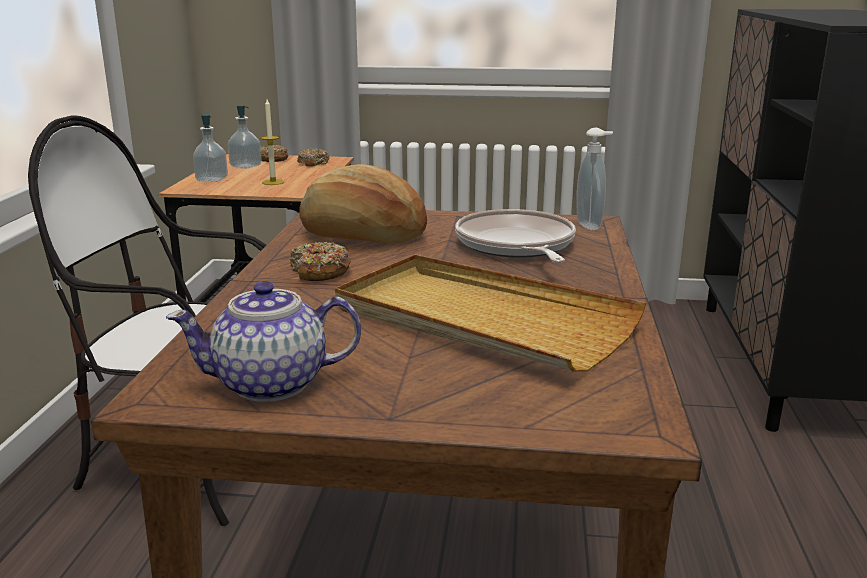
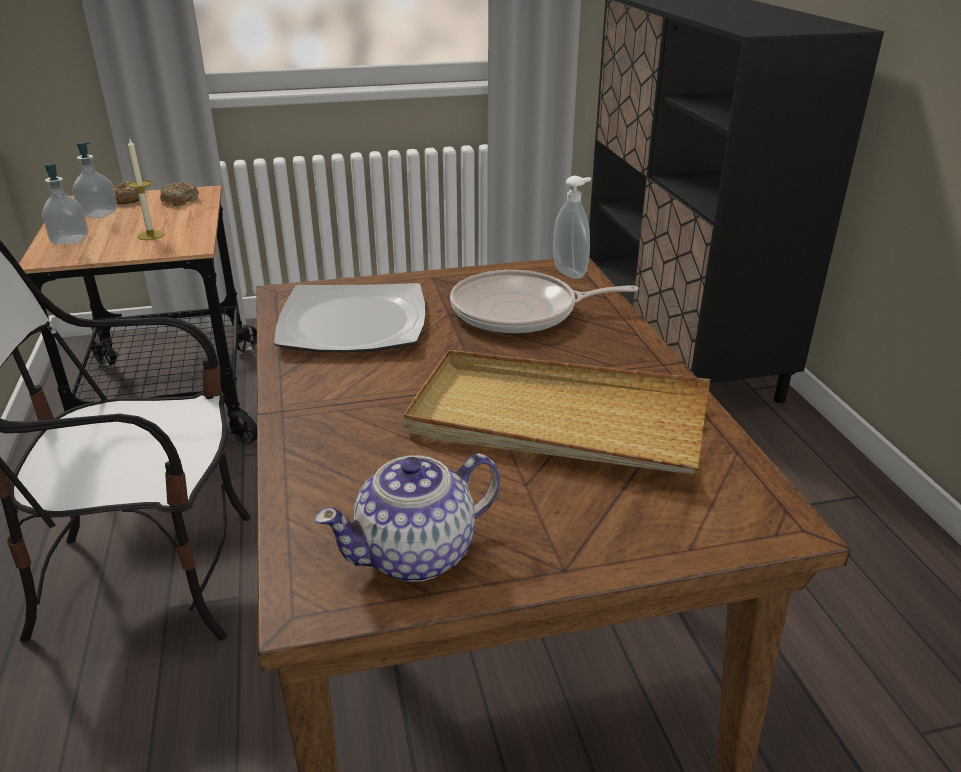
camera: 20 degrees left, 10 degrees up
donut [290,242,351,281] -> none
bread [299,164,427,243] -> plate [274,283,425,352]
frying pan [455,209,576,263] -> frying pan turned 60 degrees counterclockwise [450,270,639,334]

